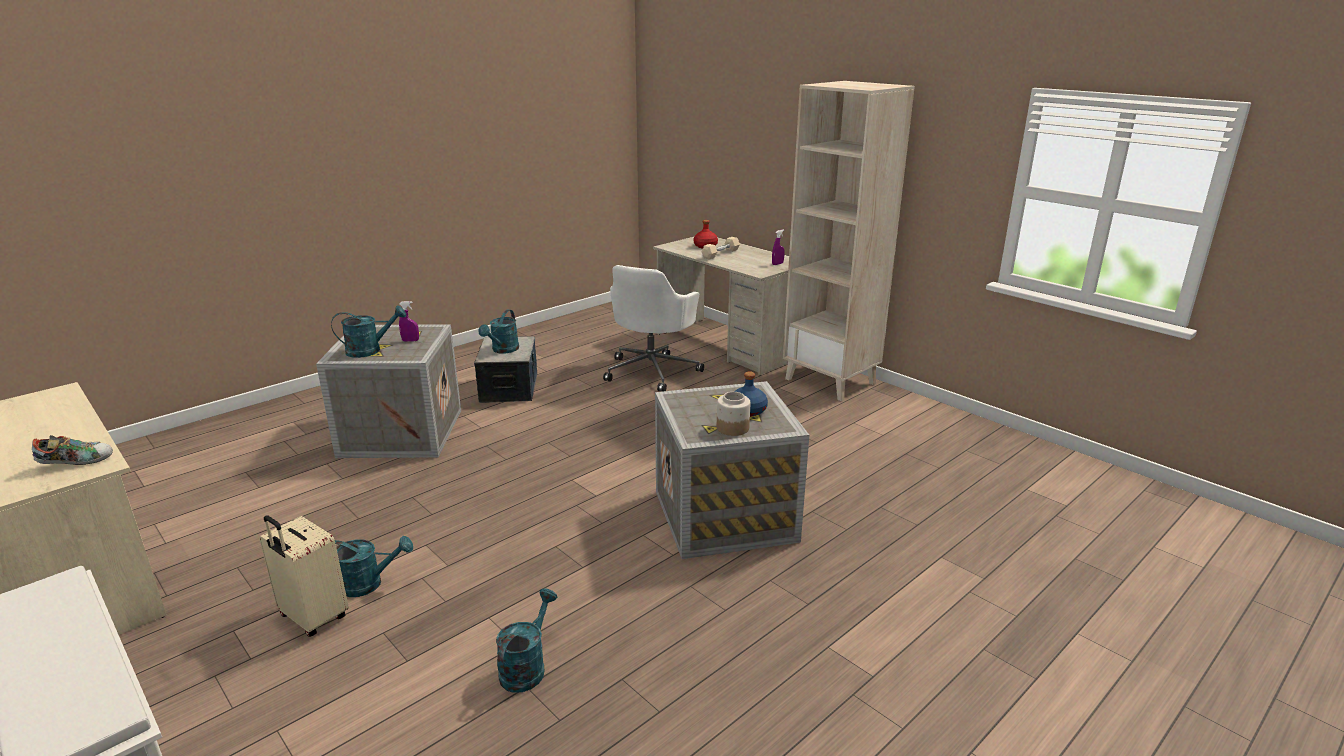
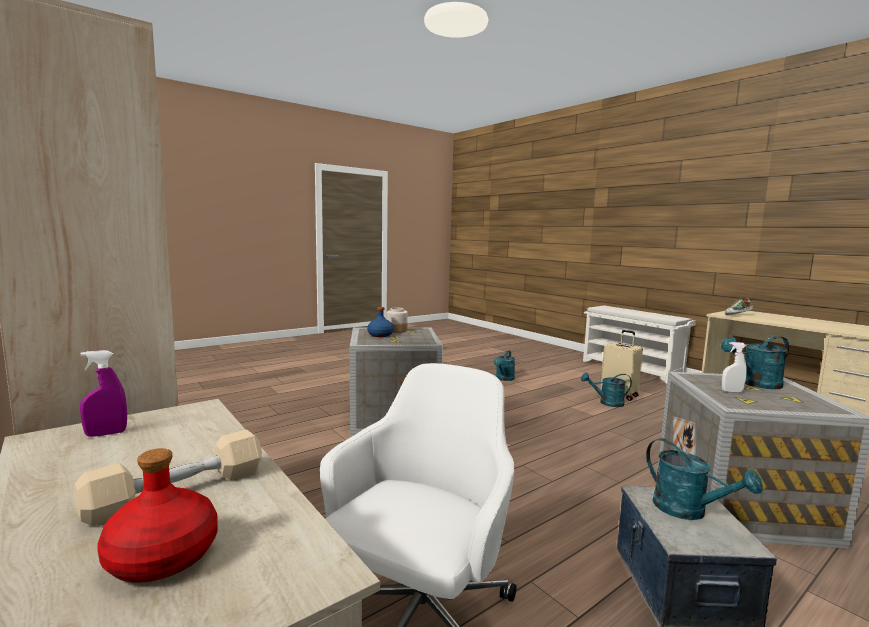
camera: 175 degrees left, 15 degrees down
purple spray bottle [399,301,419,341] -> white spray bottle [722,342,747,393]
turquoise watering can [478,310,519,354] -> turquoise watering can turned 120 degrees clockwise [646,438,763,520]

